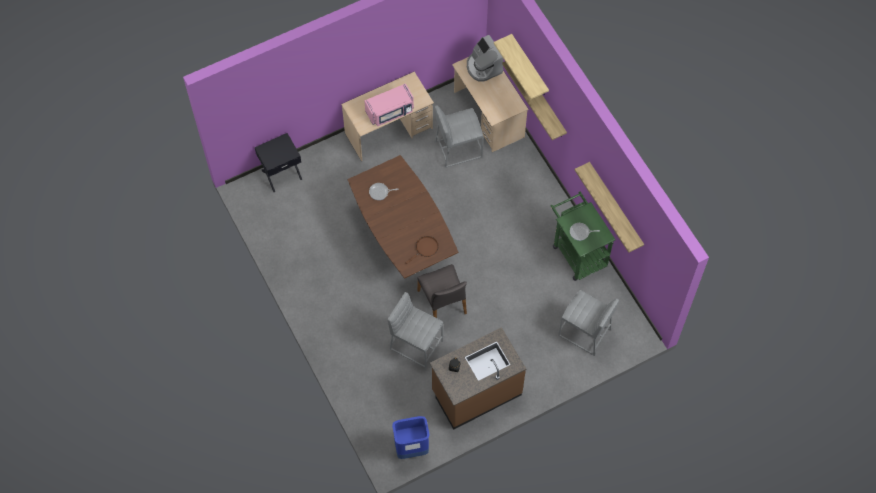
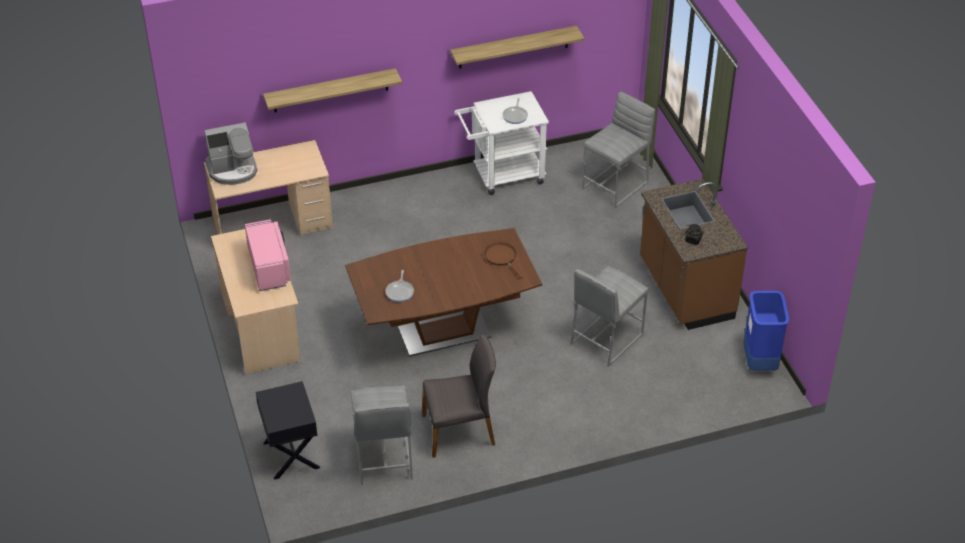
camera: 80 degrees left, 20 degrees down
grey chair [417,264,467,318] -> grey chair moved to [422,335,496,458]
grey stool [435,105,483,168] -> grey stool moved to [351,386,413,485]
shelf [494,34,549,100] -> none
green cart [551,192,616,281] -> white cart [454,91,549,195]

